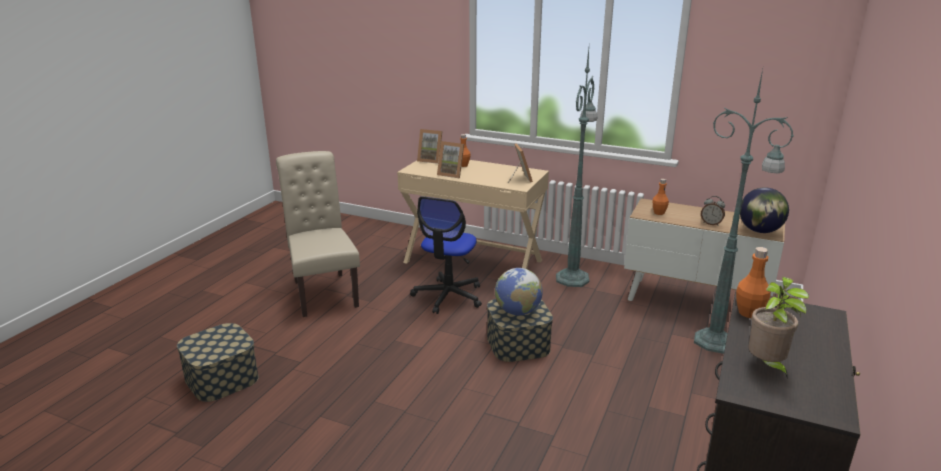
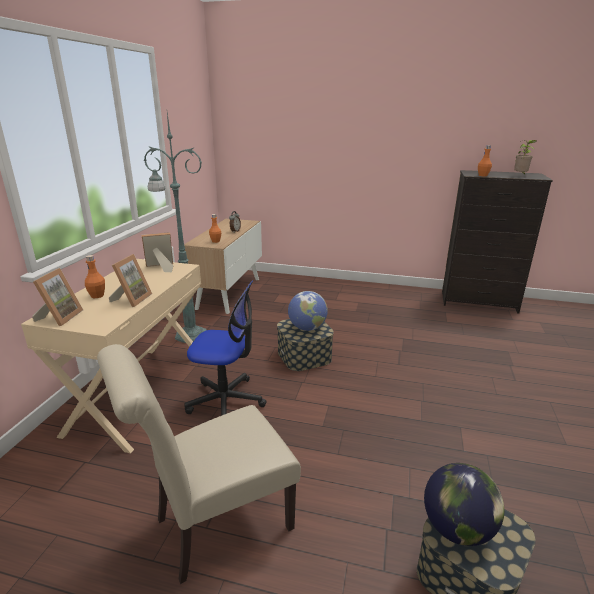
camera: 100 degrees left, 0 degrees up
green floor lamp [694,69,794,354] -> none
globe [740,187,789,233] -> globe moved to [424,463,504,546]

